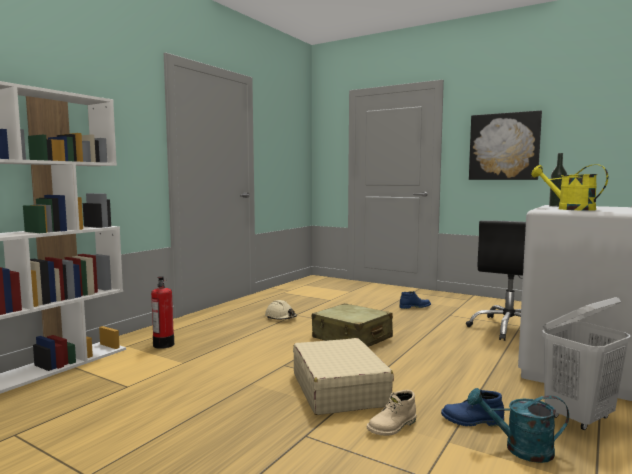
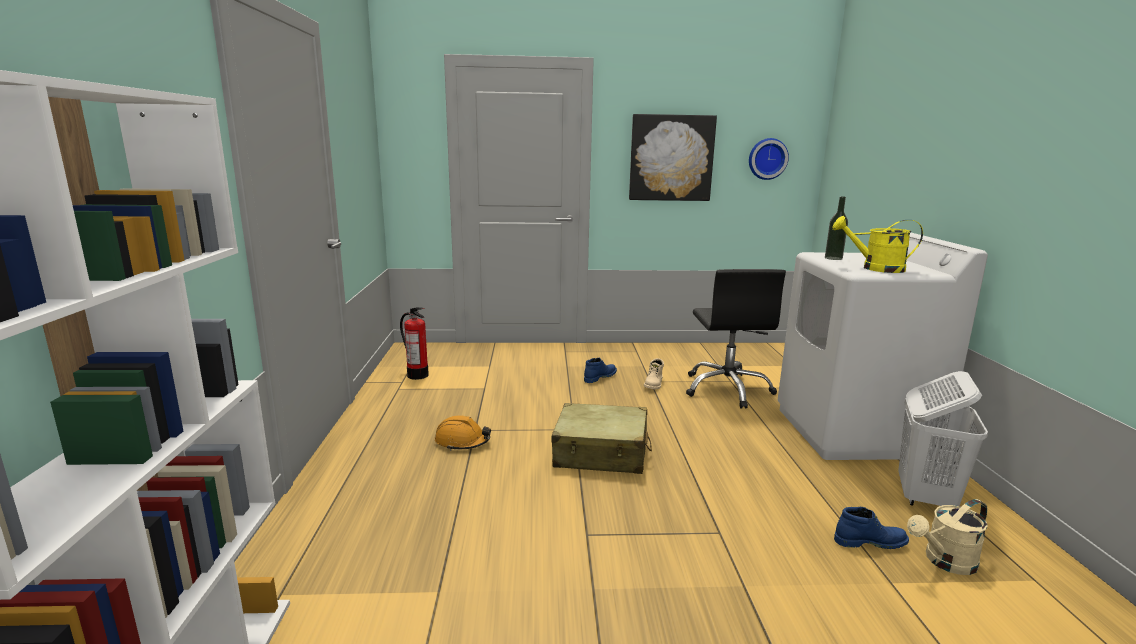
camera: 35 degrees left, 10 degrees up
fire extinguisher [151,276,174,349] -> fire extinguisher moved to [400,307,429,380]
beige hard hat [265,300,297,320] -> orange hard hat [435,415,491,451]
beige suitcase [293,338,394,415] -> none
beige boot [367,390,416,436] -> beige boot moved to [644,358,664,389]
blue boot [441,390,504,426] -> blue boot turned 150 degrees counterclockwise [834,507,909,549]
turquoise watering can [467,388,569,463] -> beige watering can [907,499,988,575]
none -> wall clock [749,138,789,180]

